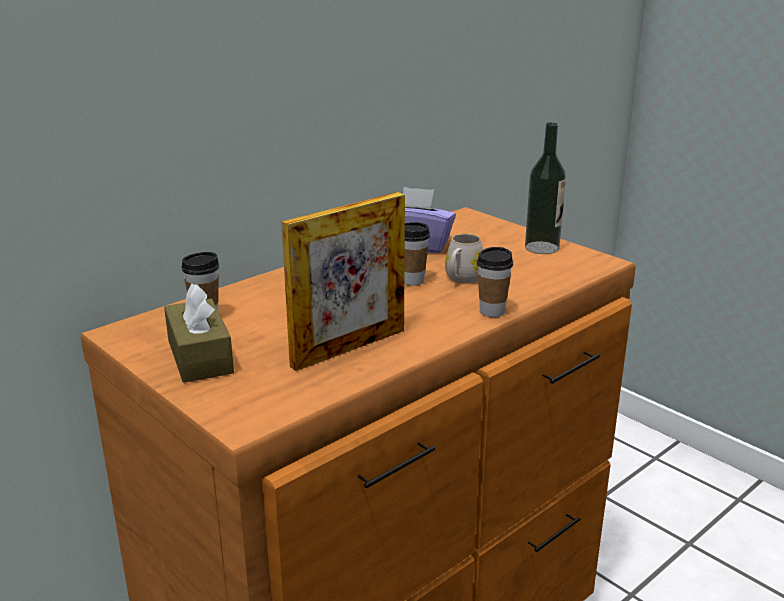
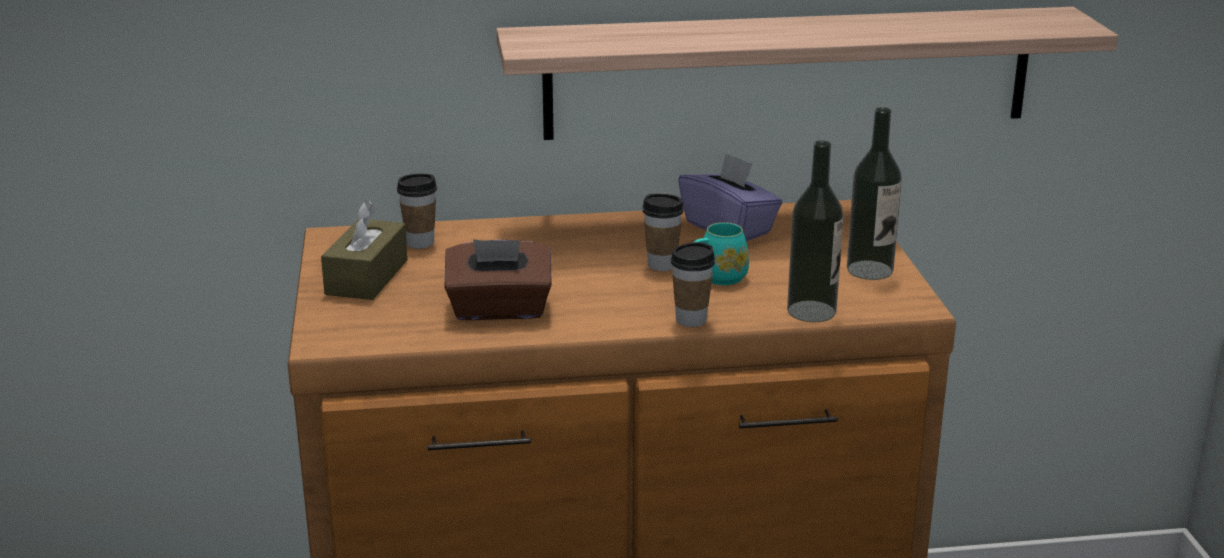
camera: 35 degrees right, 0 degrees up
picture frame [281,192,405,371] -> brown tissue box [445,239,552,320]
white mug [445,234,483,283] -> turquoise mug [694,222,749,285]
none -> shelf [496,7,1118,140]
none -> bottle [787,141,844,322]

